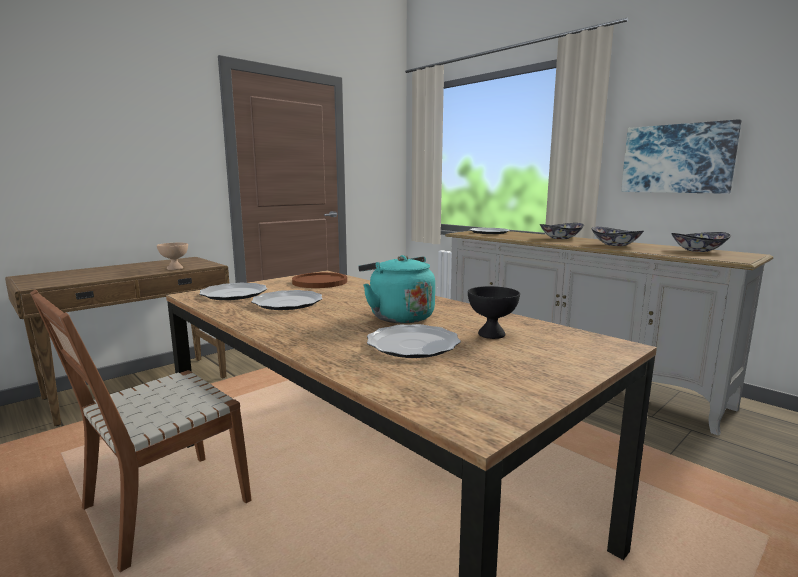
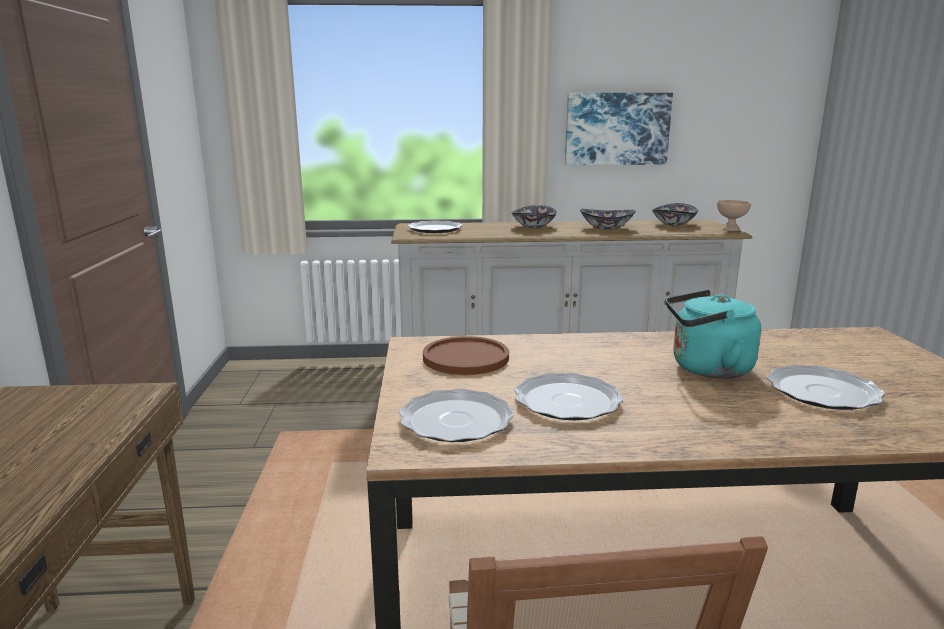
camera: 50 degrees left, 5 degrees up
beige bowl [157,243,188,270] -> beige bowl moved to [717,200,751,231]
black bowl [468,286,520,339] -> none

